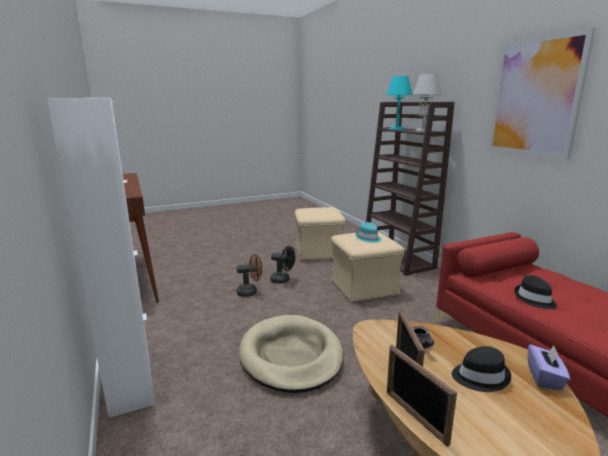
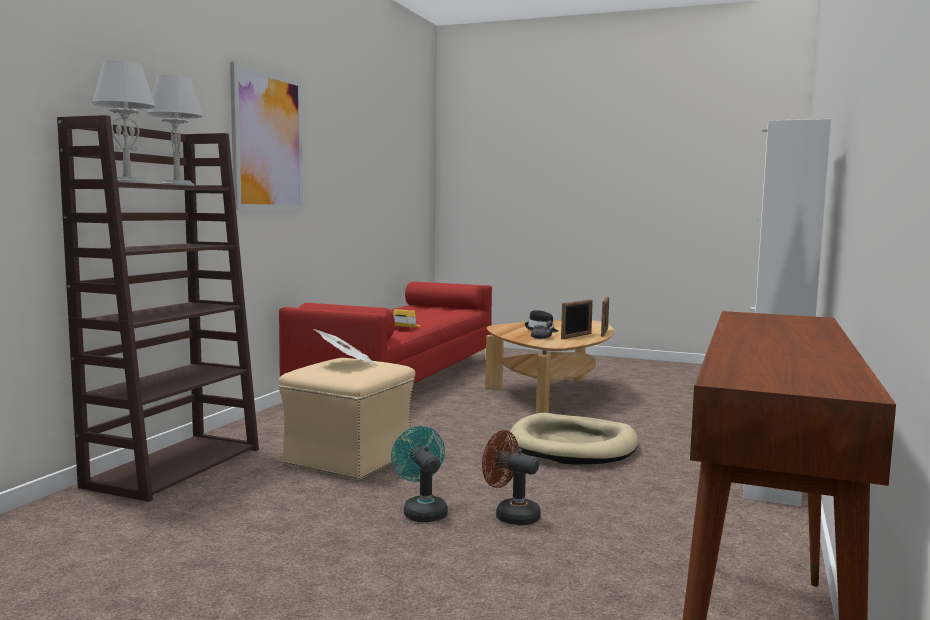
camera: 135 degrees left, 10 degrees down
black fan [270,246,296,283] -> turquoise fan [391,426,448,522]
beige ottoman [295,207,346,261] -> none
turquoise hat [356,222,382,243] -> newspaper [313,329,379,366]
turquoise table lamp [387,76,412,130] -> grey table lamp [92,60,155,183]
black hat [514,275,557,309] -> yellow hat [393,309,420,327]
purple tissue box [528,344,570,390] -> none

